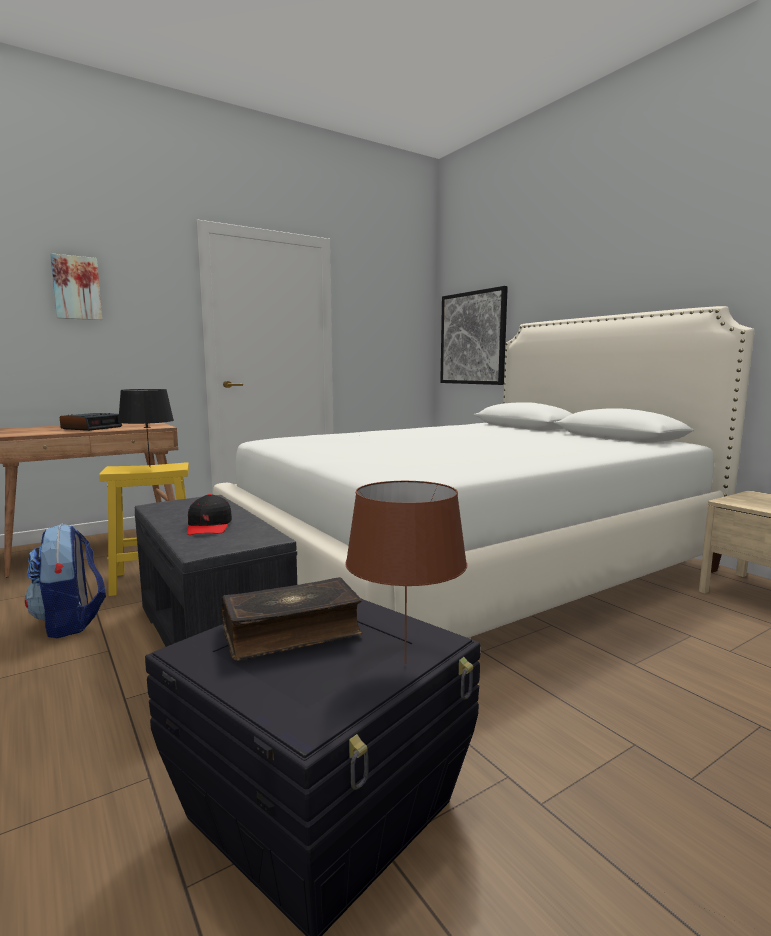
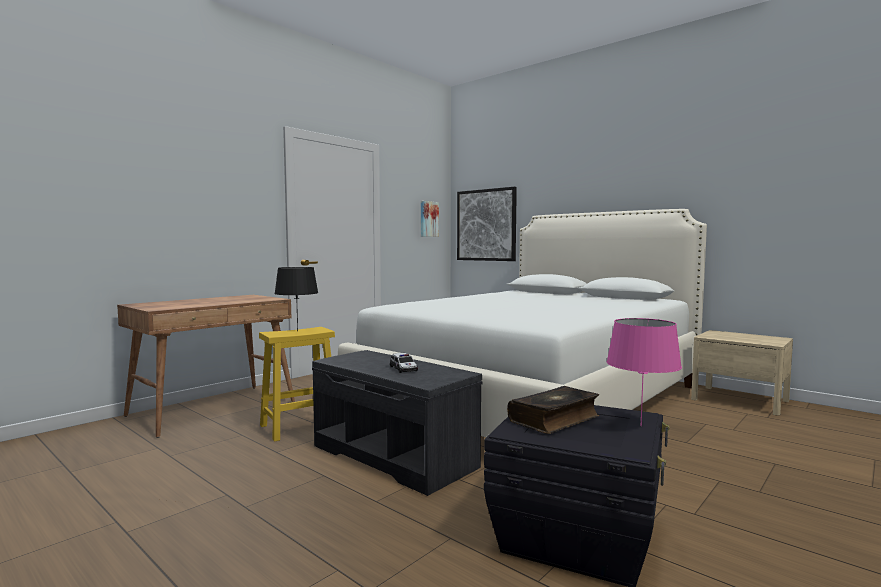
camera: 15 degrees left, 5 degrees down
backpack [25,523,106,638] -> none
picture [50,253,102,320] -> picture moved to [421,201,439,237]
alarm clock [60,413,122,431] -> none
black cap [187,494,232,535] -> toy car [390,353,418,373]
brown table lamp [345,481,467,664] -> pink table lamp [607,318,682,426]

